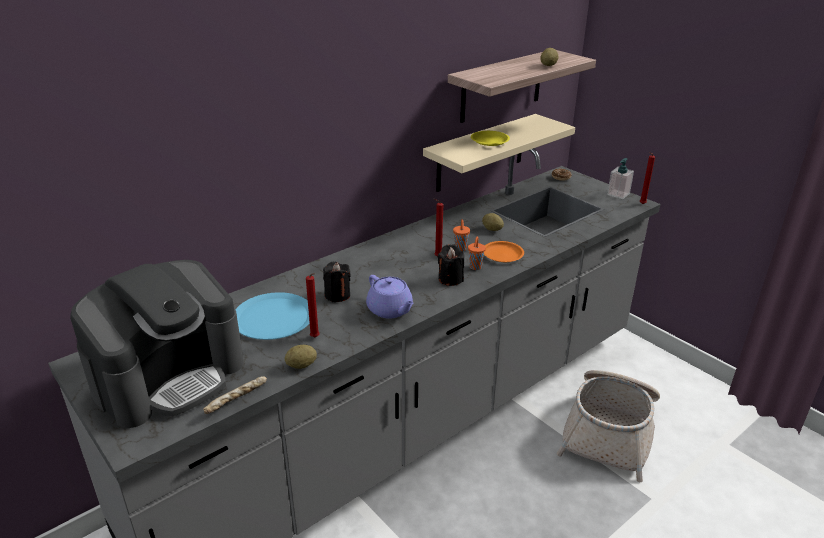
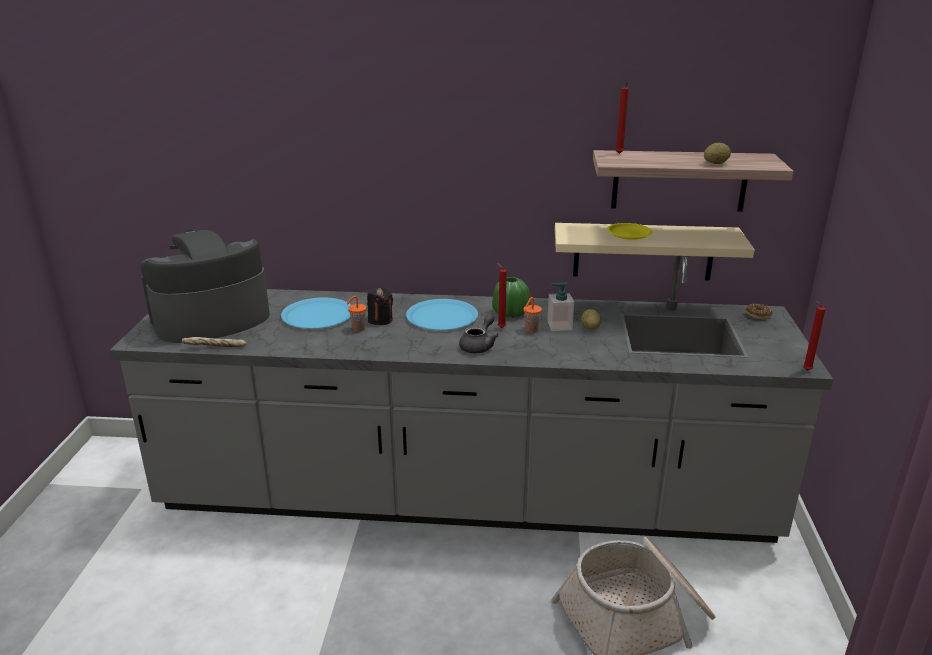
camera: 45 degrees right, 5 degrees down
coffee machine [70,260,244,428] -> coffee machine turned 150 degrees clockwise [141,230,270,343]
potato [285,345,317,369] -> none
red candle [306,273,320,337] -> red candle moved to [615,82,629,154]
purple teapot [366,275,414,318] -> none
black candle [438,244,464,286] -> grey teapot [459,314,499,353]
orange cup [468,237,486,270] -> orange cup moved to [346,296,367,332]
orange plate [484,241,524,262] -> none
soap dispenser [607,158,634,199] -> soap dispenser moved to [547,282,574,331]
none -> blue plate [406,299,478,330]
none -> green vase [493,277,531,318]

